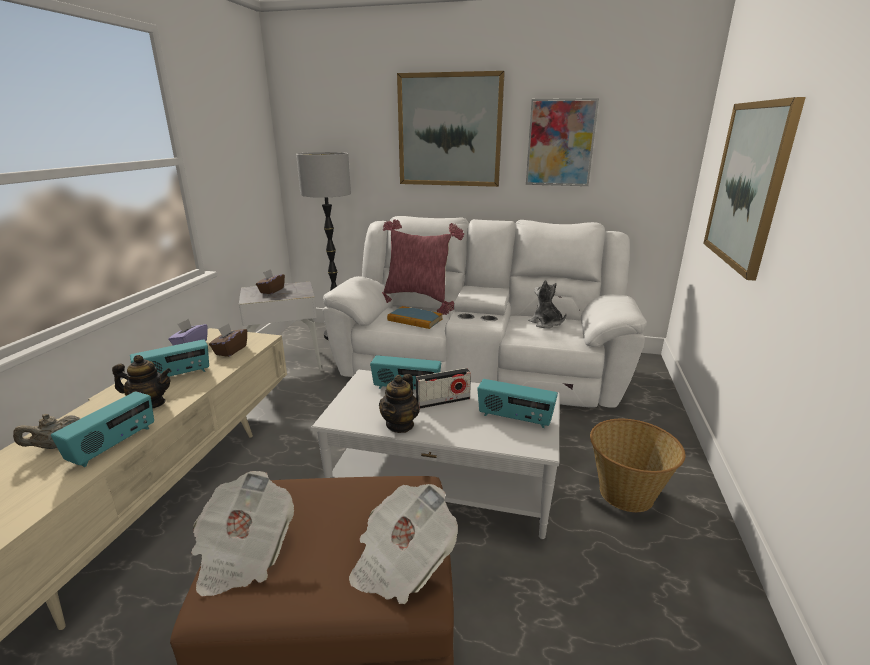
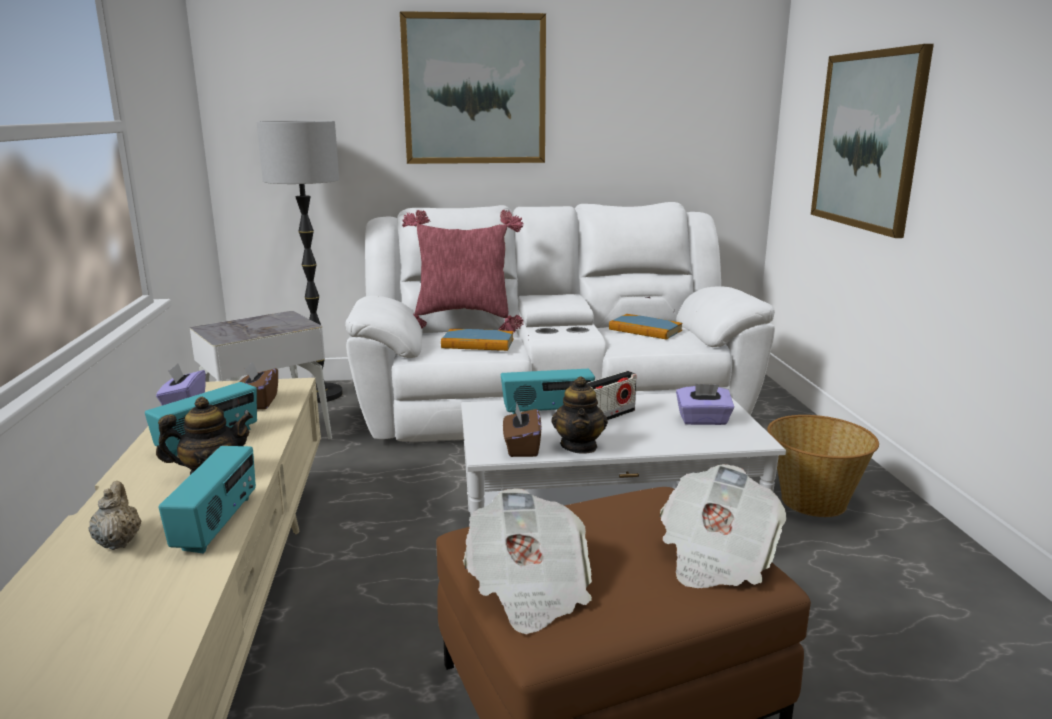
camera: 20 degrees left, 5 degrees down
beige teapot [13,414,80,449] -> beige teapot turned 135 degrees clockwise [89,481,141,550]
brown tissue box [256,269,285,294] -> brown tissue box moved to [503,402,542,457]
radio [477,379,558,428] -> purple tissue box [676,384,734,425]
picture [526,98,599,186] -> none
plush toy [528,280,567,329] -> book [609,314,683,340]

